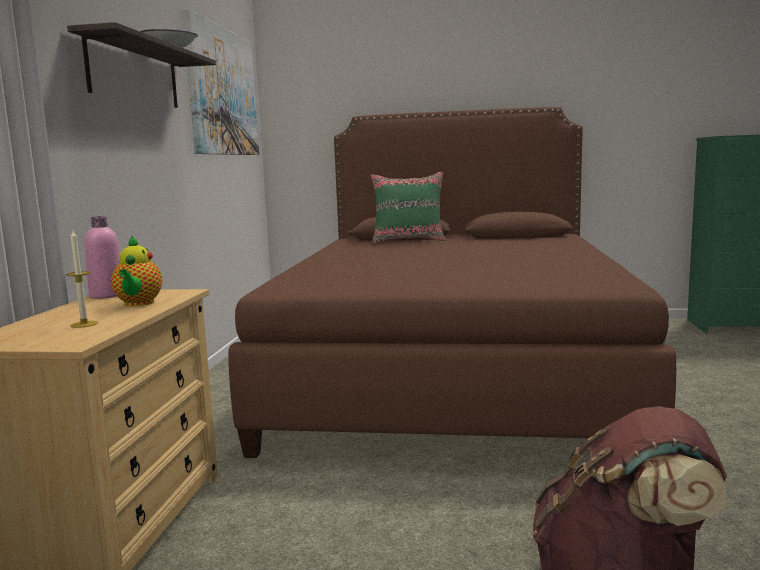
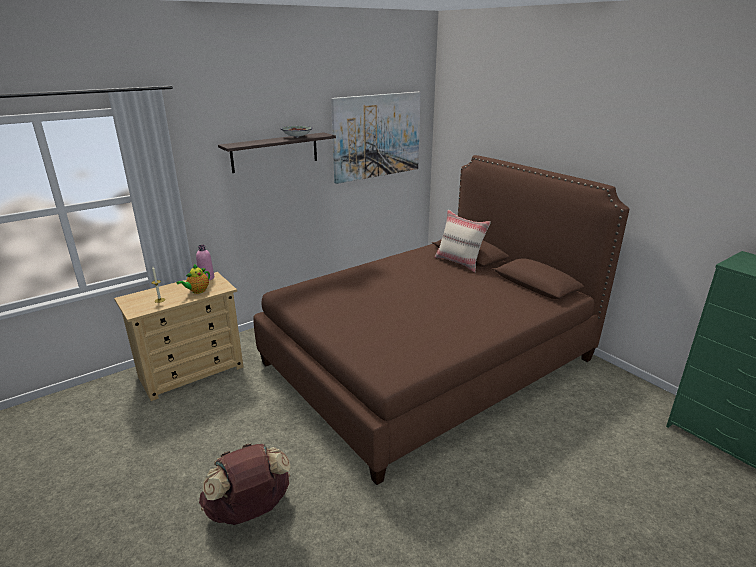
camera: 45 degrees right, 15 degrees up
green pillow [371,171,446,243] -> beige pillow [435,210,491,272]

